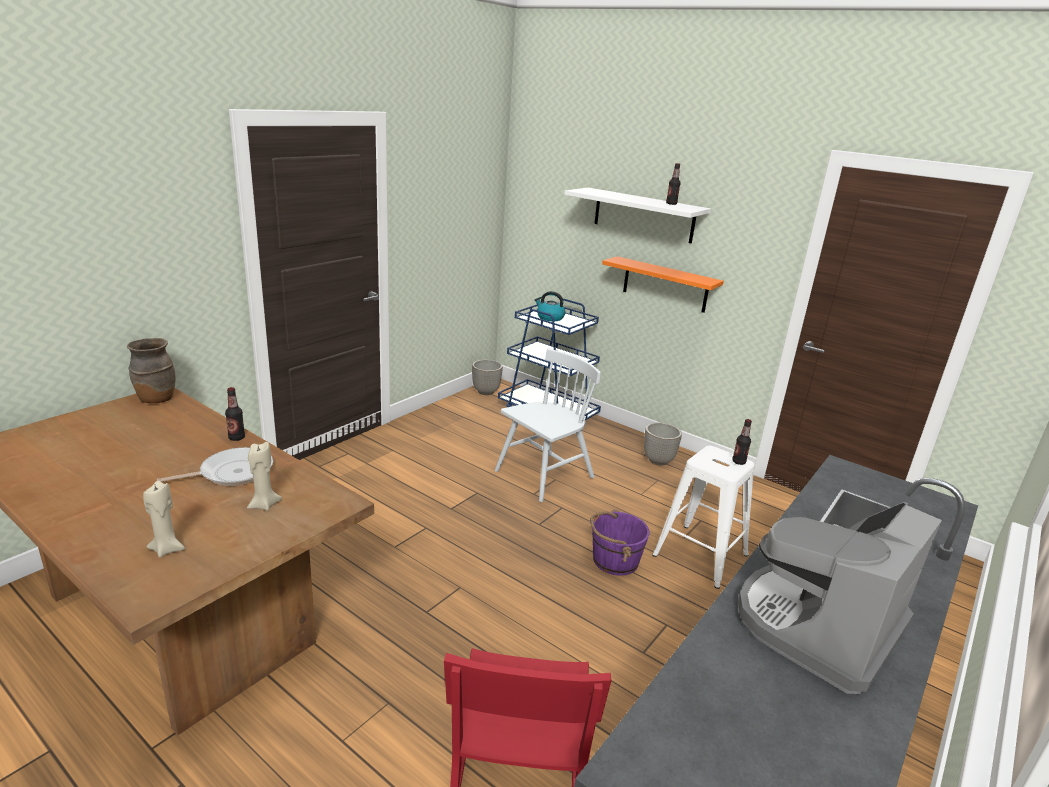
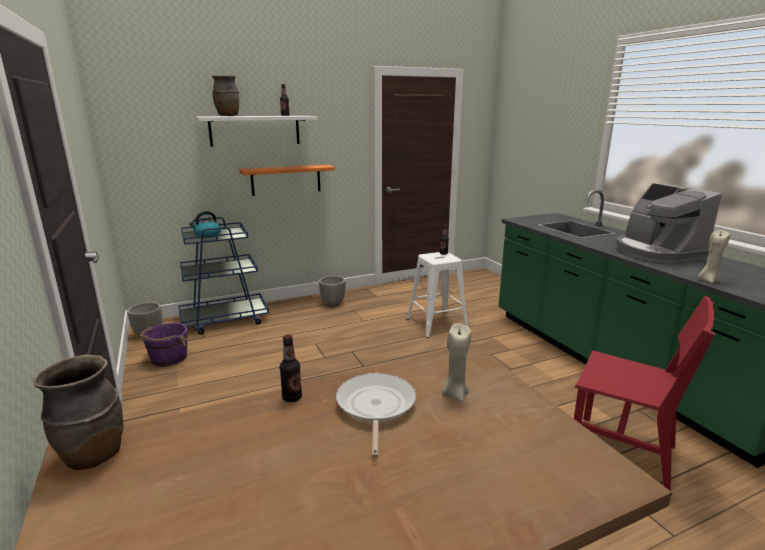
camera: 60 degrees left, 5 degrees down
beige candle [143,481,185,558] -> beige candle moved to [698,230,730,283]
white chair [495,349,601,502] -> none
purple bucket [590,509,650,576] -> purple bucket moved to [140,323,188,367]
none -> brown vase [212,76,239,116]

